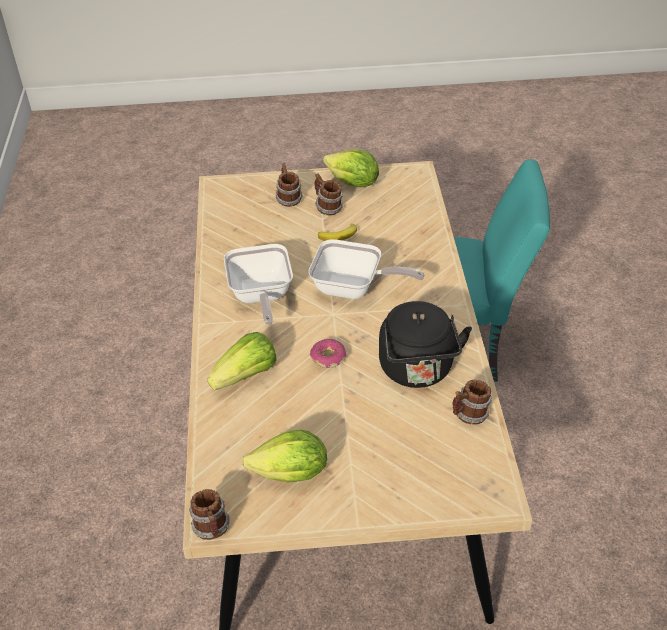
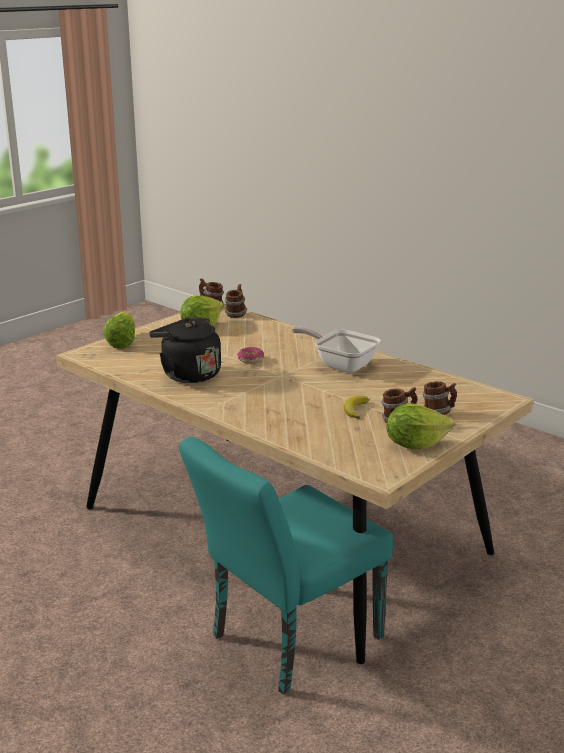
camera: 135 degrees right, 20 degrees down
lettuce [207,332,277,390] -> lettuce moved to [103,312,135,349]
frying pan [308,239,425,299] -> none
mug [452,380,492,425] -> mug moved to [225,284,247,318]

